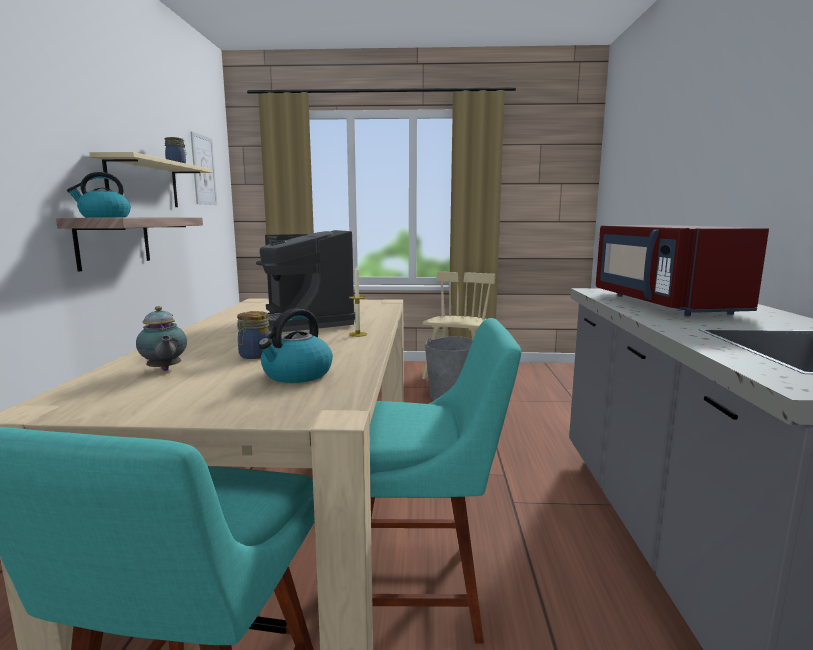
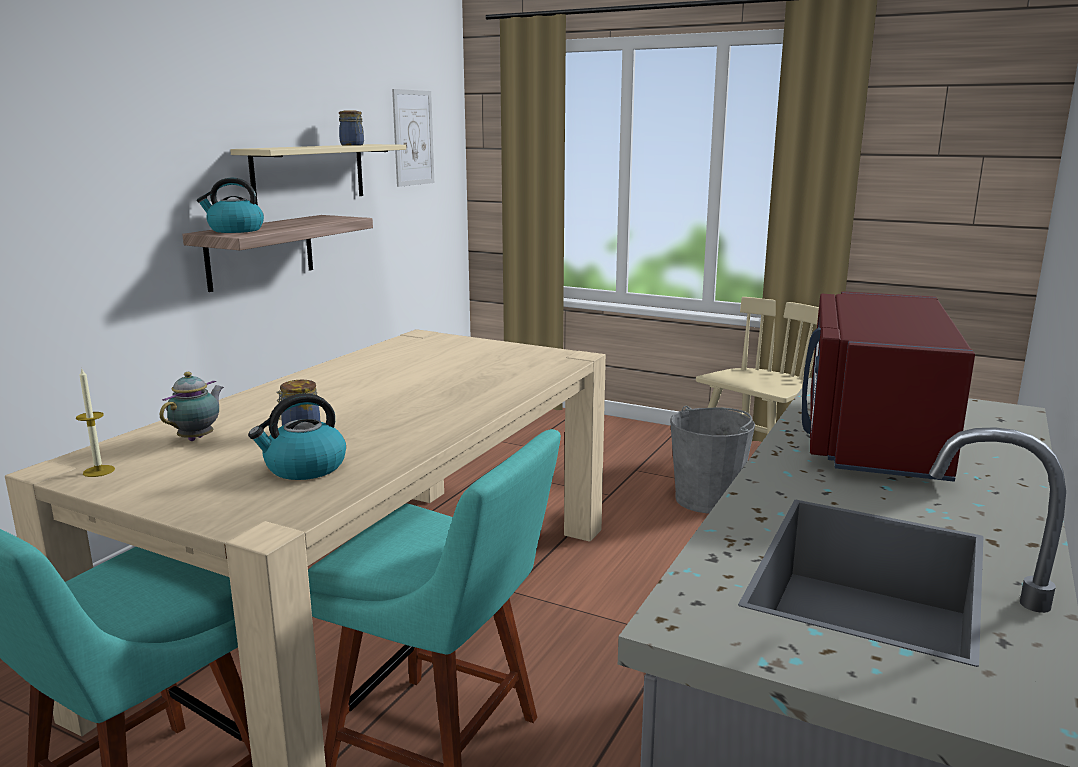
camera: 25 degrees right, 5 degrees up
teapot [136,306,187,371] -> teapot turned 150 degrees counterclockwise [160,372,224,441]
coffee machine [256,230,355,332] -> none
candle [349,265,367,337] -> candle moved to [76,367,115,477]

